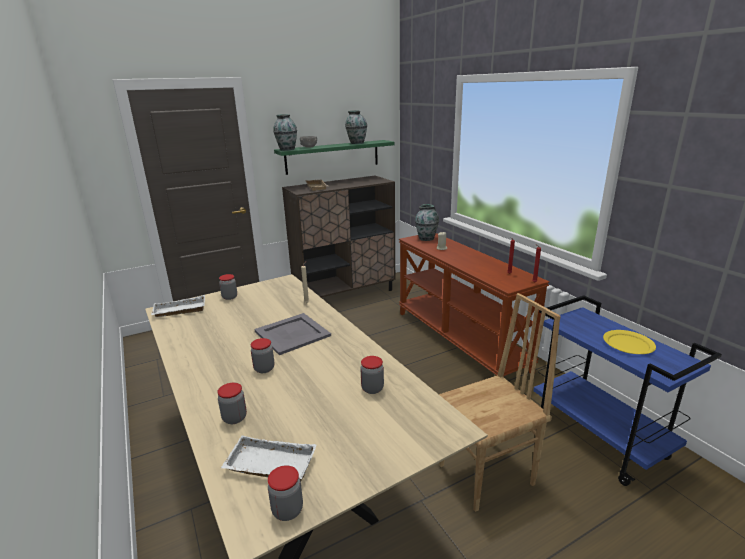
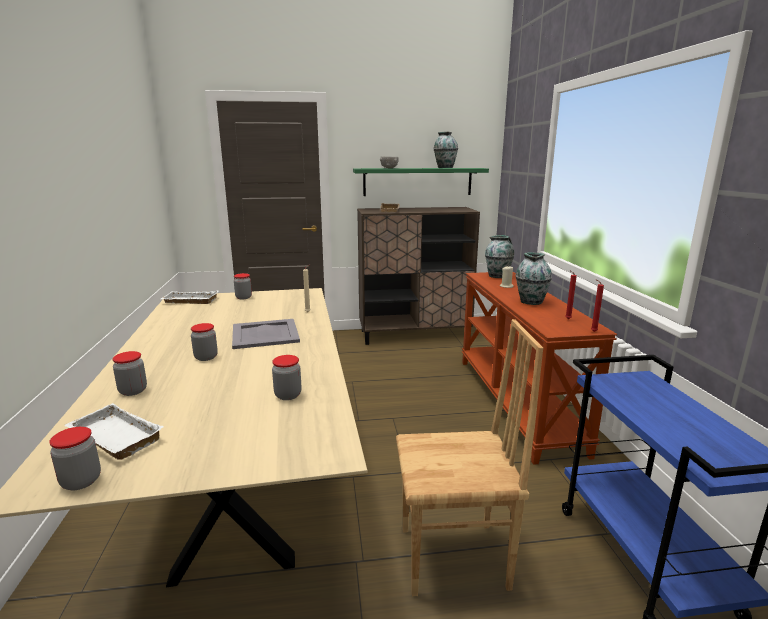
camera: 20 degrees right, 5 degrees down
vase [273,114,297,150] -> vase moved to [515,252,552,305]
yellow plate [603,330,656,354] -> none

